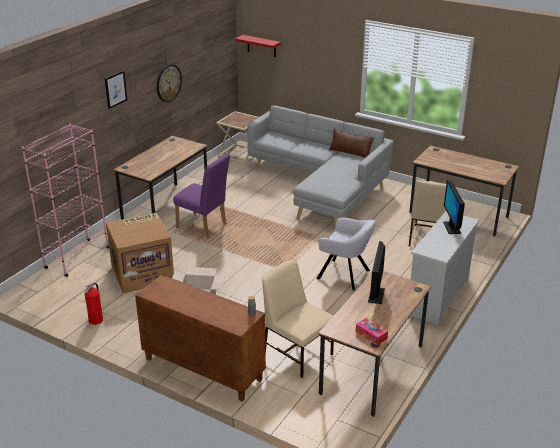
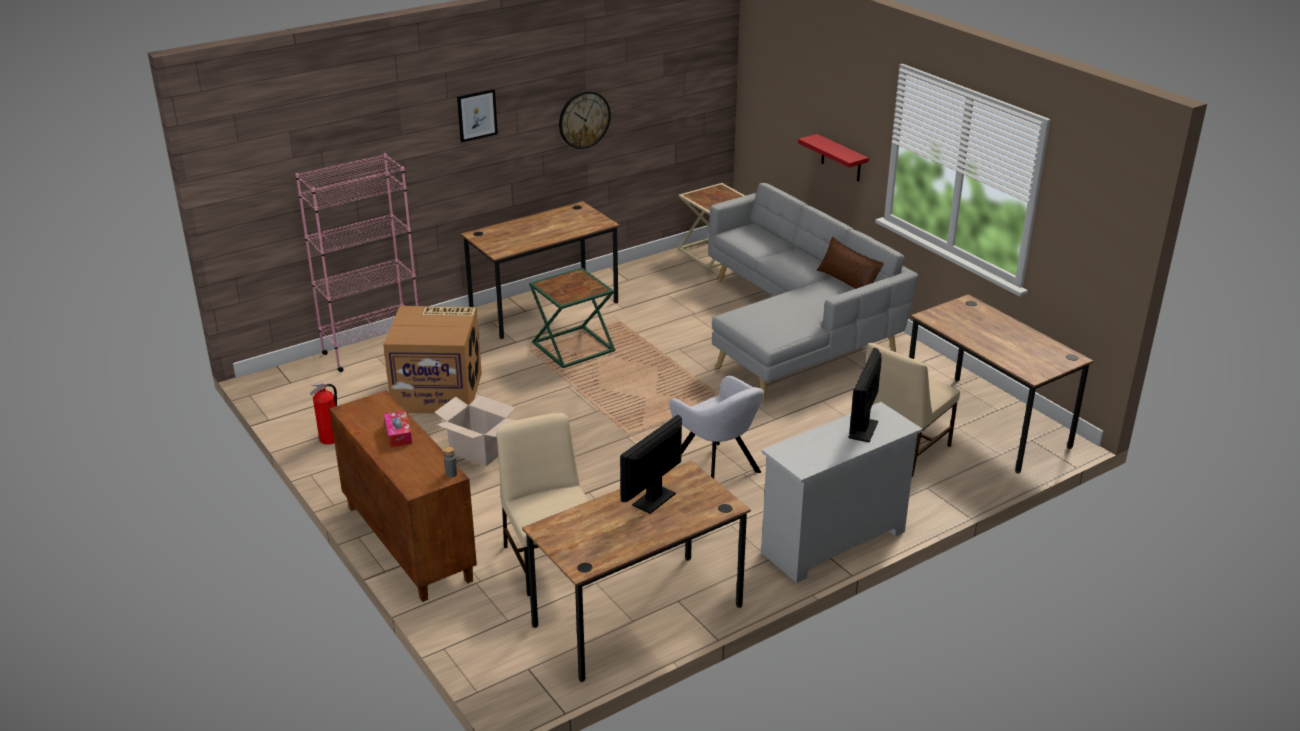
camera: 25 degrees right, 0 degrees up
purple chair [173,153,230,238] -> green side table [529,268,615,368]
red shelf [235,35,281,57] -> red shelf moved to [798,134,869,181]
tissue box [356,318,388,346] -> tissue box moved to [384,411,412,448]

